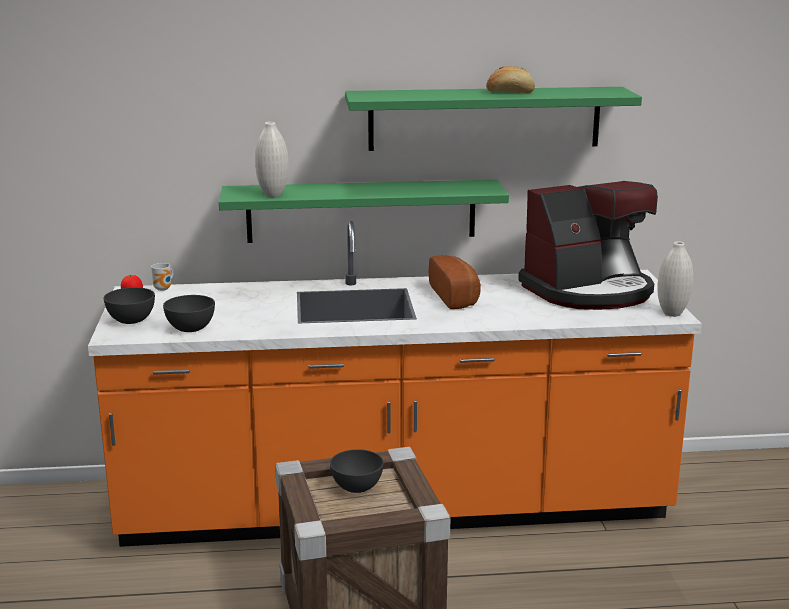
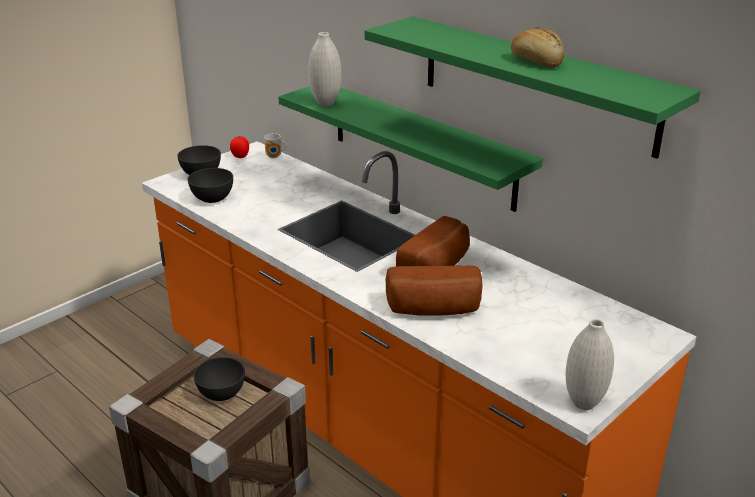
camera: 50 degrees right, 10 degrees up
coffee machine [518,181,658,310] -> none
none -> bread [386,265,482,316]

